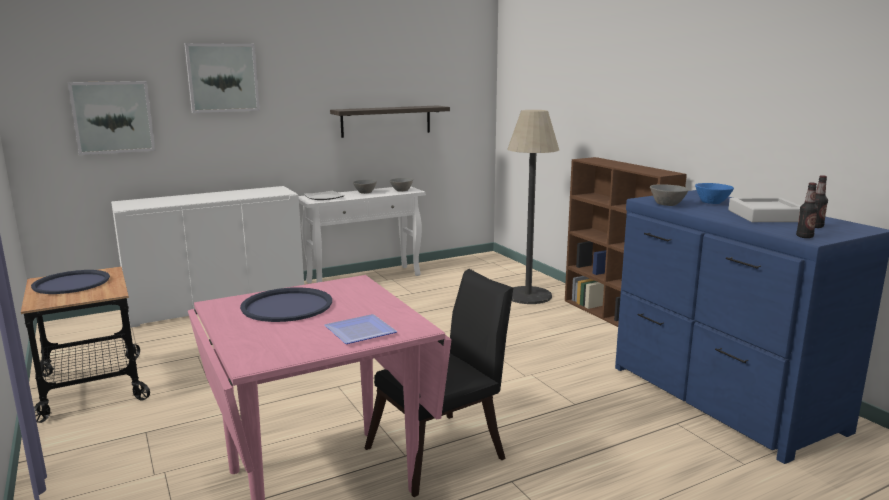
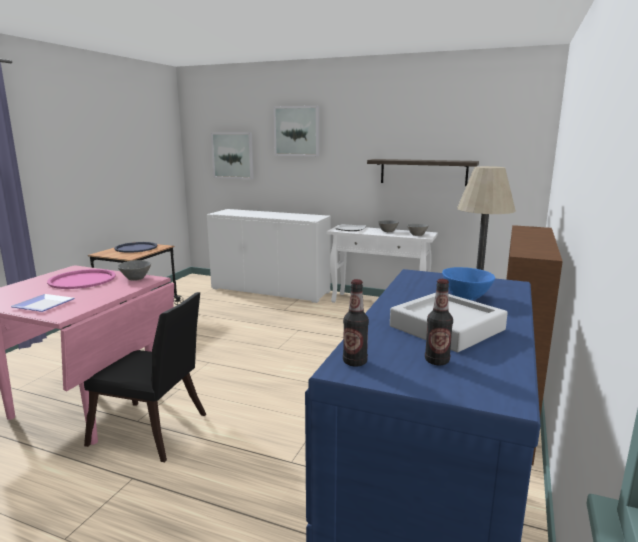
camera: 50 degrees right, 0 degrees up
blue tray [240,287,332,322] -> pink tray [47,269,116,289]
grey bowl [650,184,689,206] -> grey bowl moved to [117,260,151,281]

